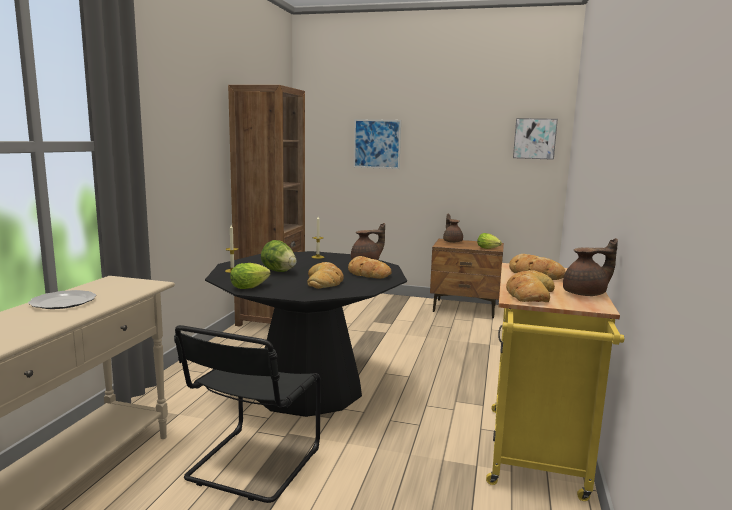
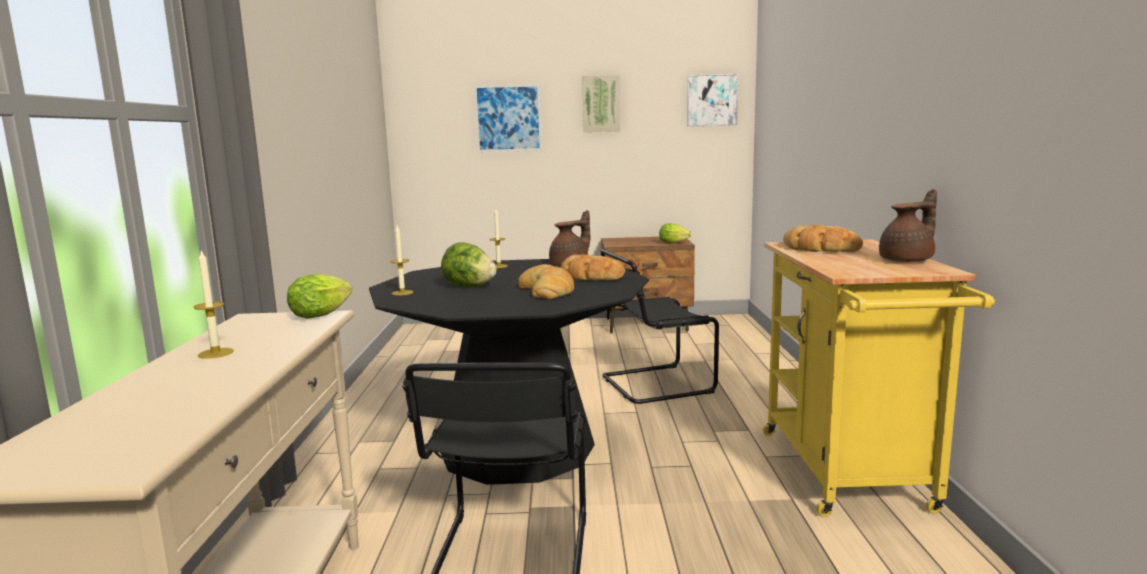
camera: 15 degrees left, 0 degrees up
plate [28,290,96,309] -> candle [193,249,234,359]
brown bookcase [228,85,305,326] -> none
lettuce [230,263,271,289] -> lettuce moved to [287,274,353,319]
brown teapot [443,213,463,243] -> none
bread [506,270,555,302] -> none
none -> picture [582,75,620,132]
none -> black chair [600,249,719,404]

